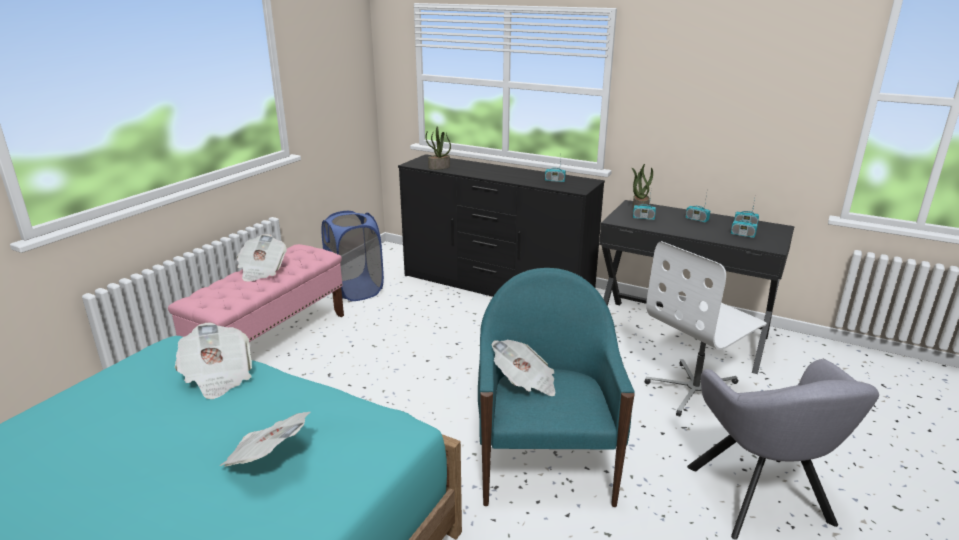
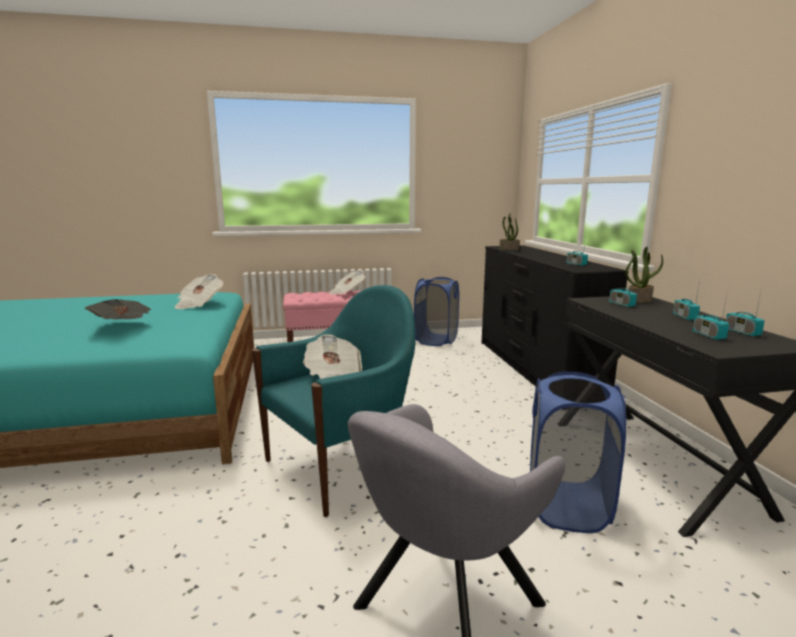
camera: 50 degrees right, 10 degrees down
white office chair [645,241,767,417] -> blue laundry basket [530,372,626,533]

